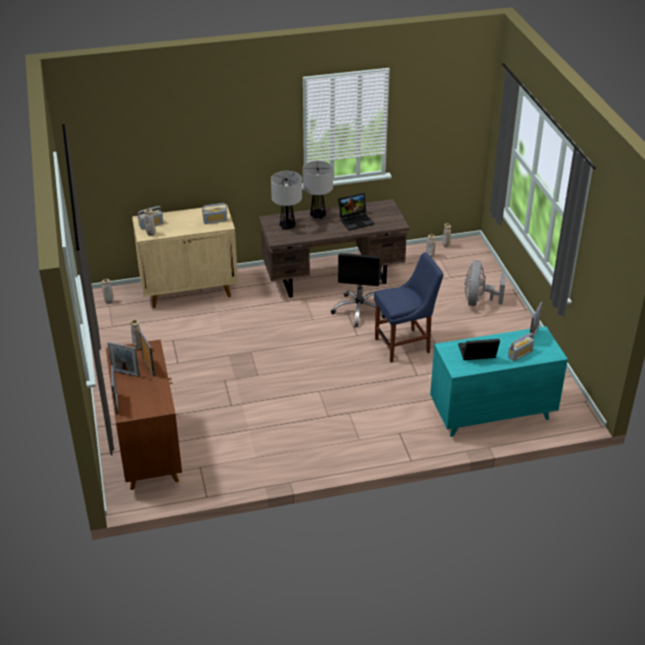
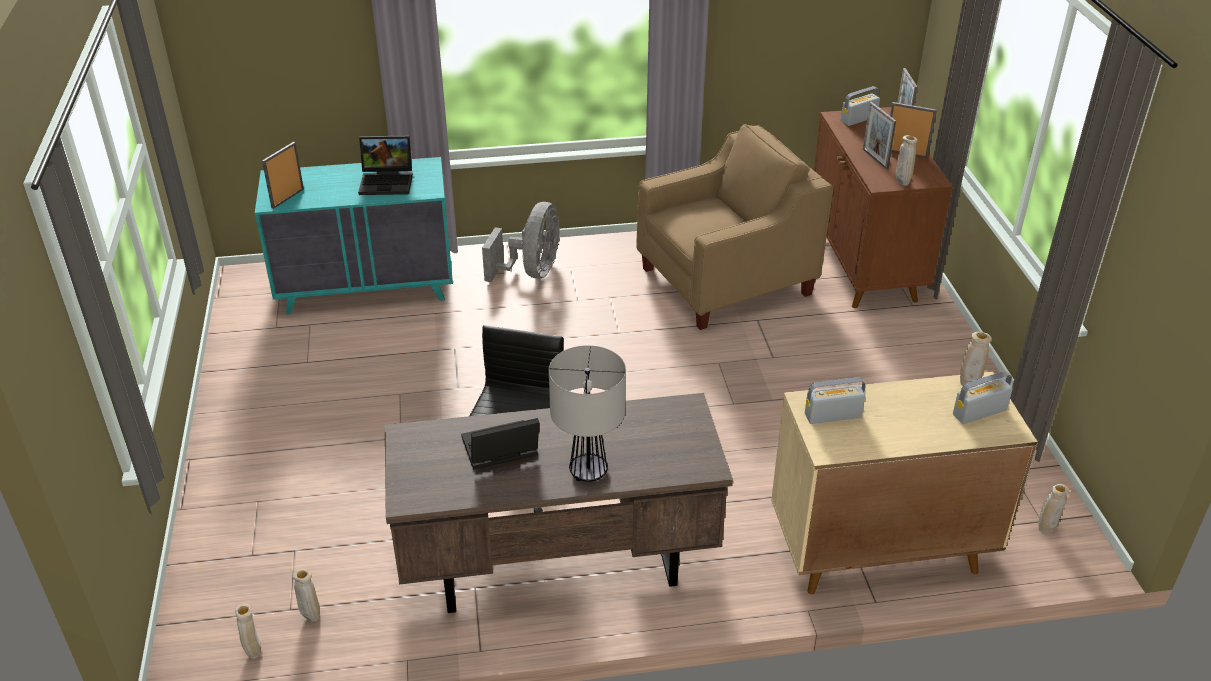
camera: 175 degrees left, 0 degrees up
table lamp [271,171,302,230] -> none
blue chair [374,252,444,363] -> none
grey fan [465,260,506,306] -> grey fan moved to [482,202,560,282]
radio [508,333,534,361] -> radio moved to [841,86,880,126]
none -> beige armchair [636,124,834,330]

